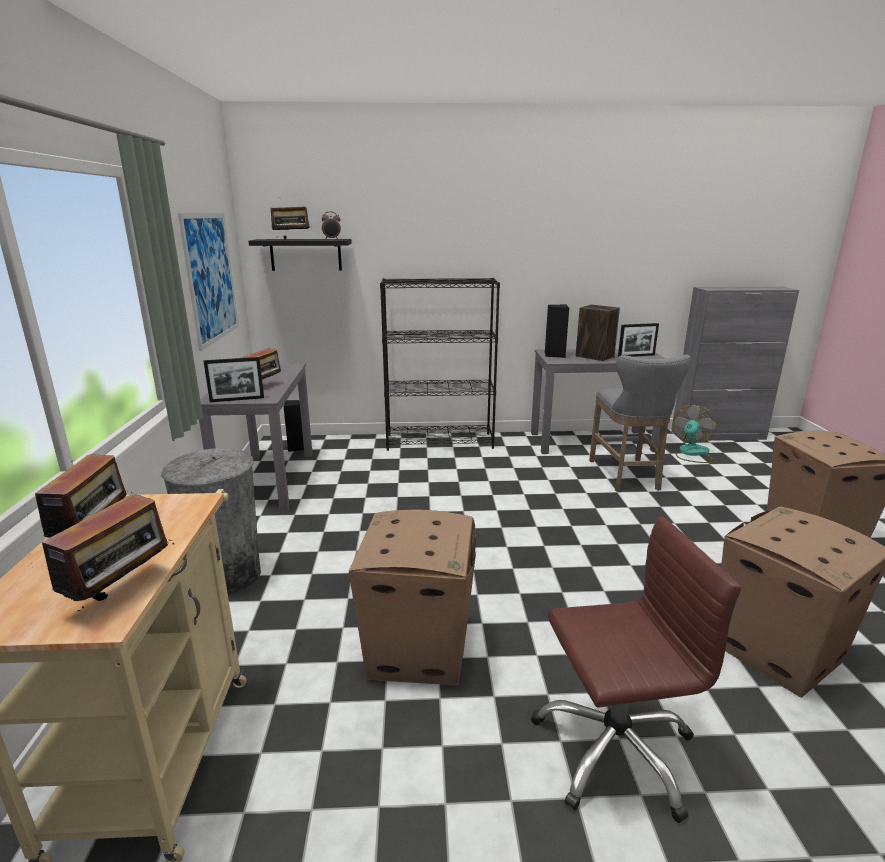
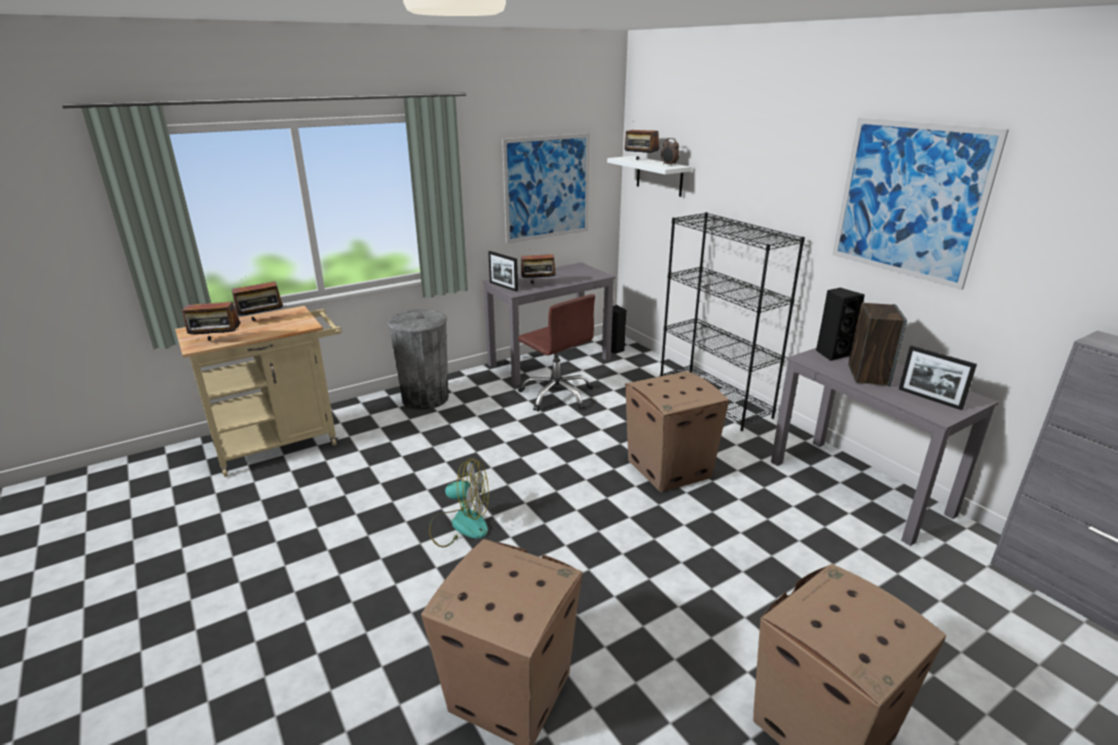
camera: 60 degrees right, 5 degrees up
black shelf [249,239,352,271] -> white shelf [607,156,692,197]
cardboard box [349,510,476,686] -> cardboard box moved to [625,371,729,492]
brown office chair [531,516,741,823] -> brown office chair moved to [518,294,595,411]
grey stool [589,355,691,491] -> none
fan [673,405,717,463] -> fan moved to [429,458,489,547]
none -> picture [832,118,1009,290]

